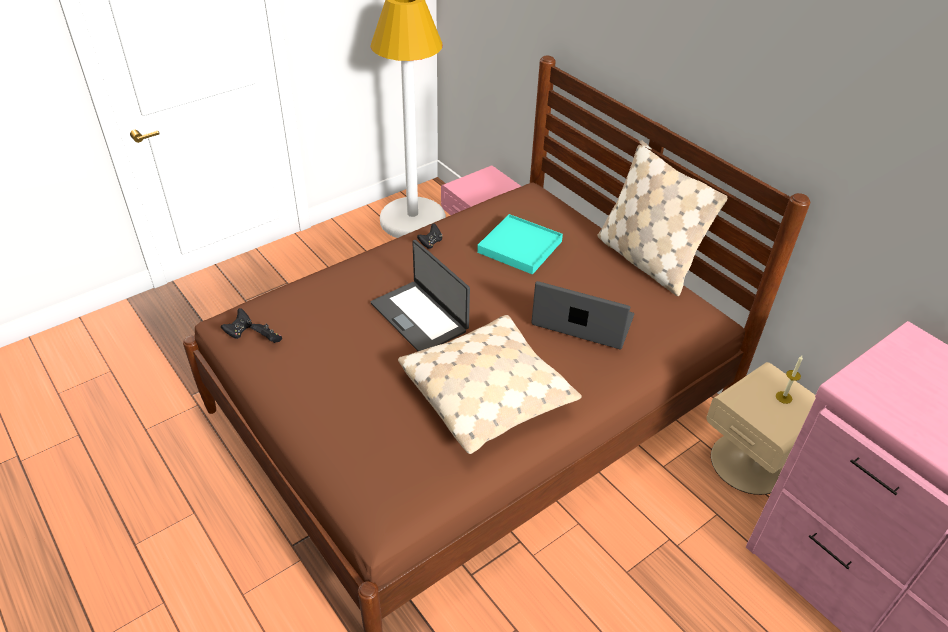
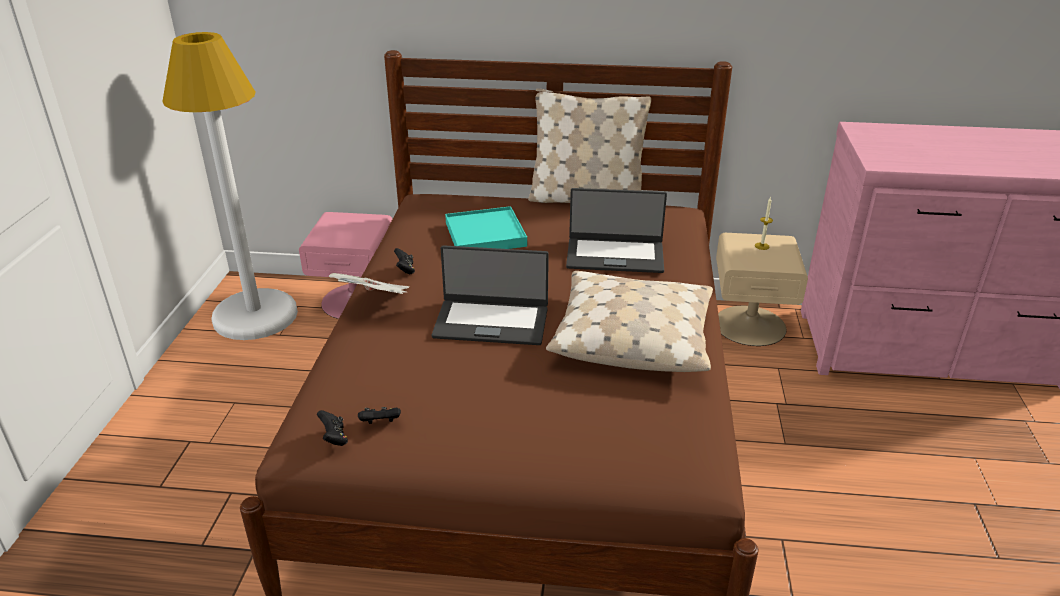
camera: 45 degrees left, 10 degrees down
laptop [531,281,634,349] -> laptop turned 150 degrees counterclockwise [566,188,667,273]
none -> newspaper [329,273,409,294]

